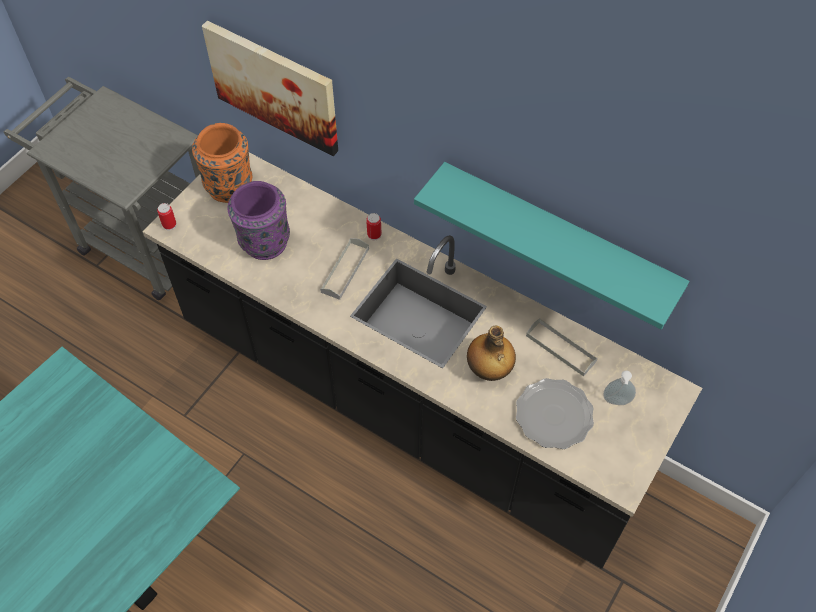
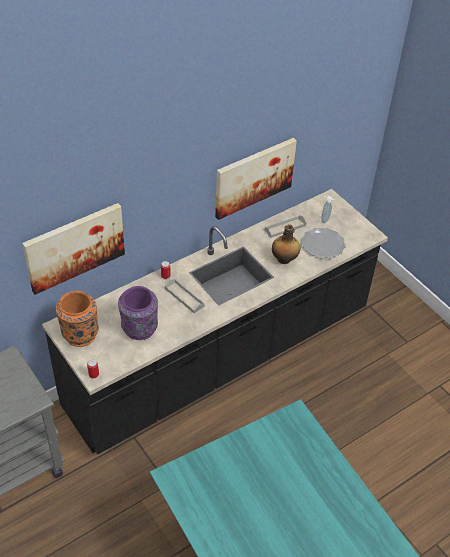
camera: 70 degrees left, 10 degrees down
turquoise shelf [414,162,689,330] -> picture [215,138,297,220]

